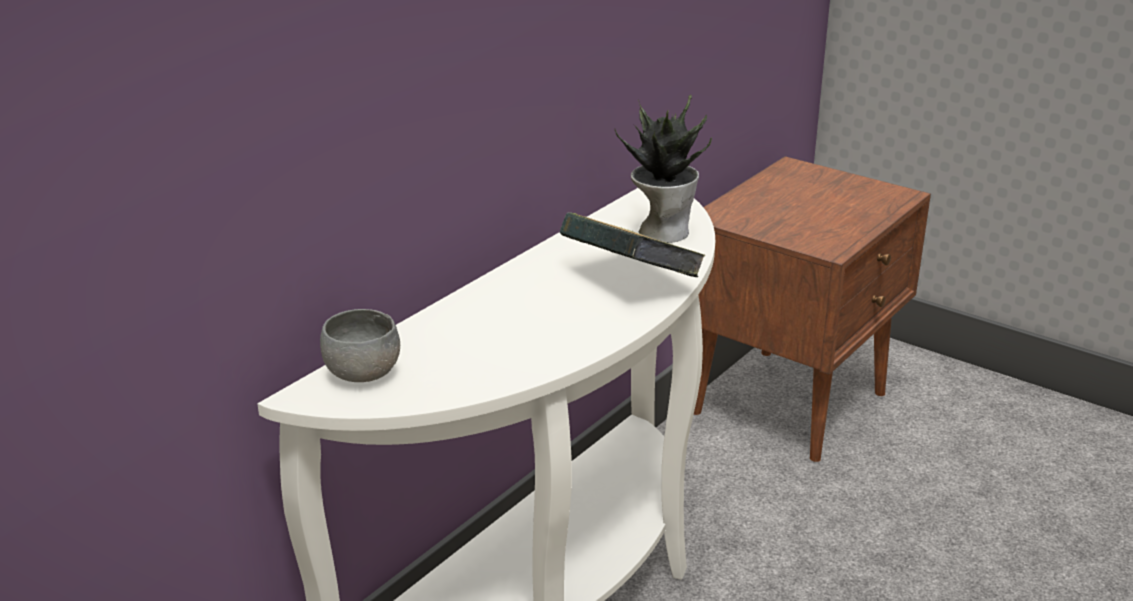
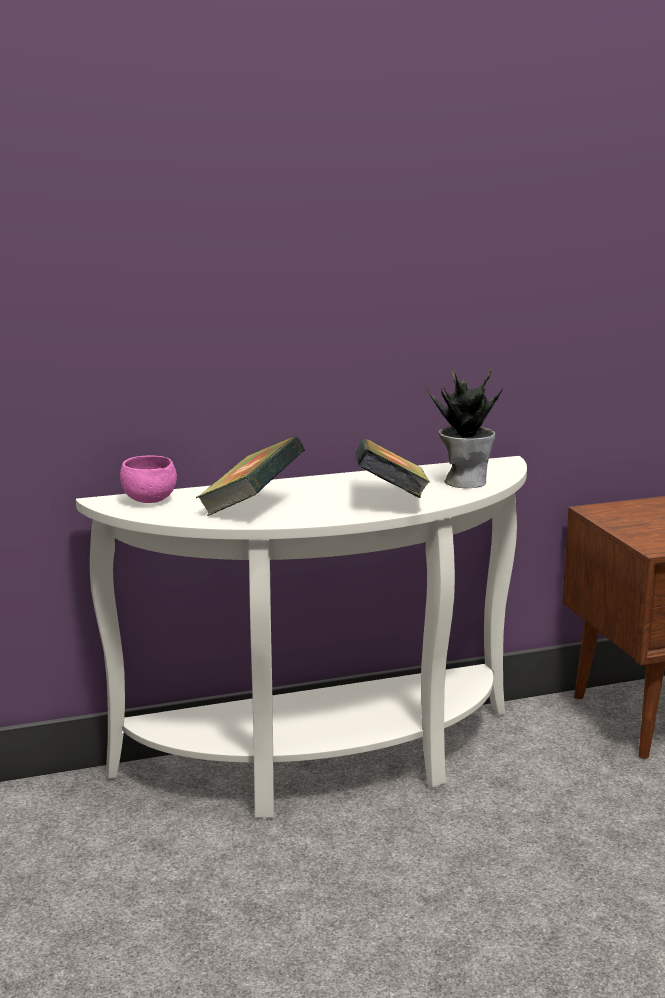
camera: 35 degrees right, 10 degrees down
grey bowl [320,309,400,382] -> pink bowl [120,456,177,503]
none -> book [196,436,305,516]

